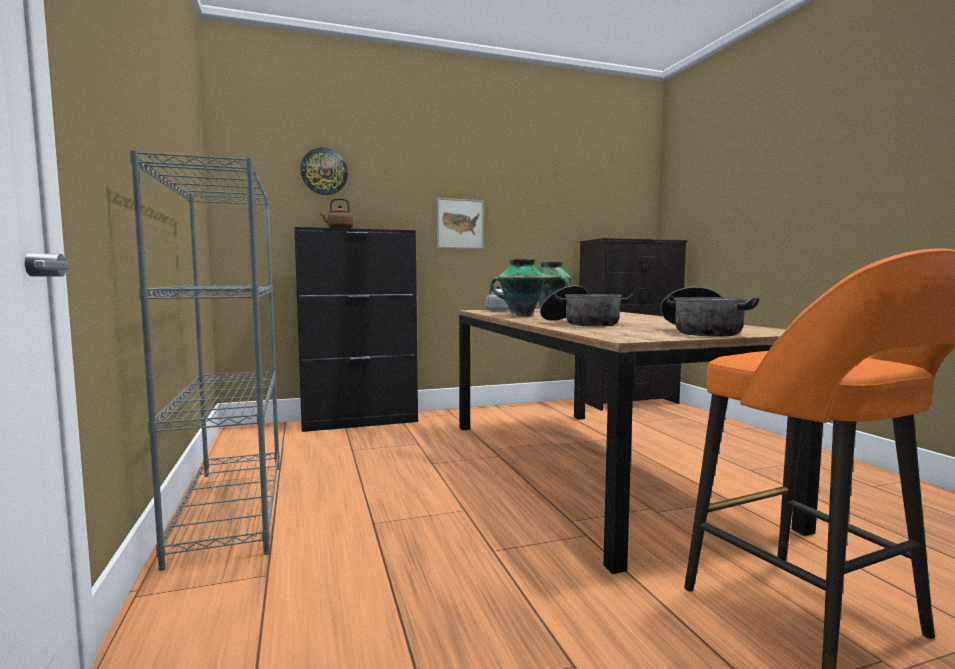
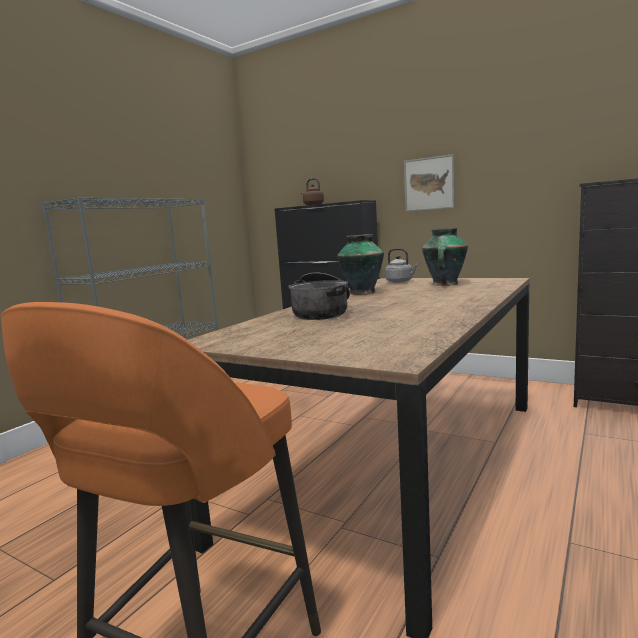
camera: 50 degrees right, 5 degrees up
wall clock [300,148,348,195] -> none
cooking pot [661,287,759,337] -> none

